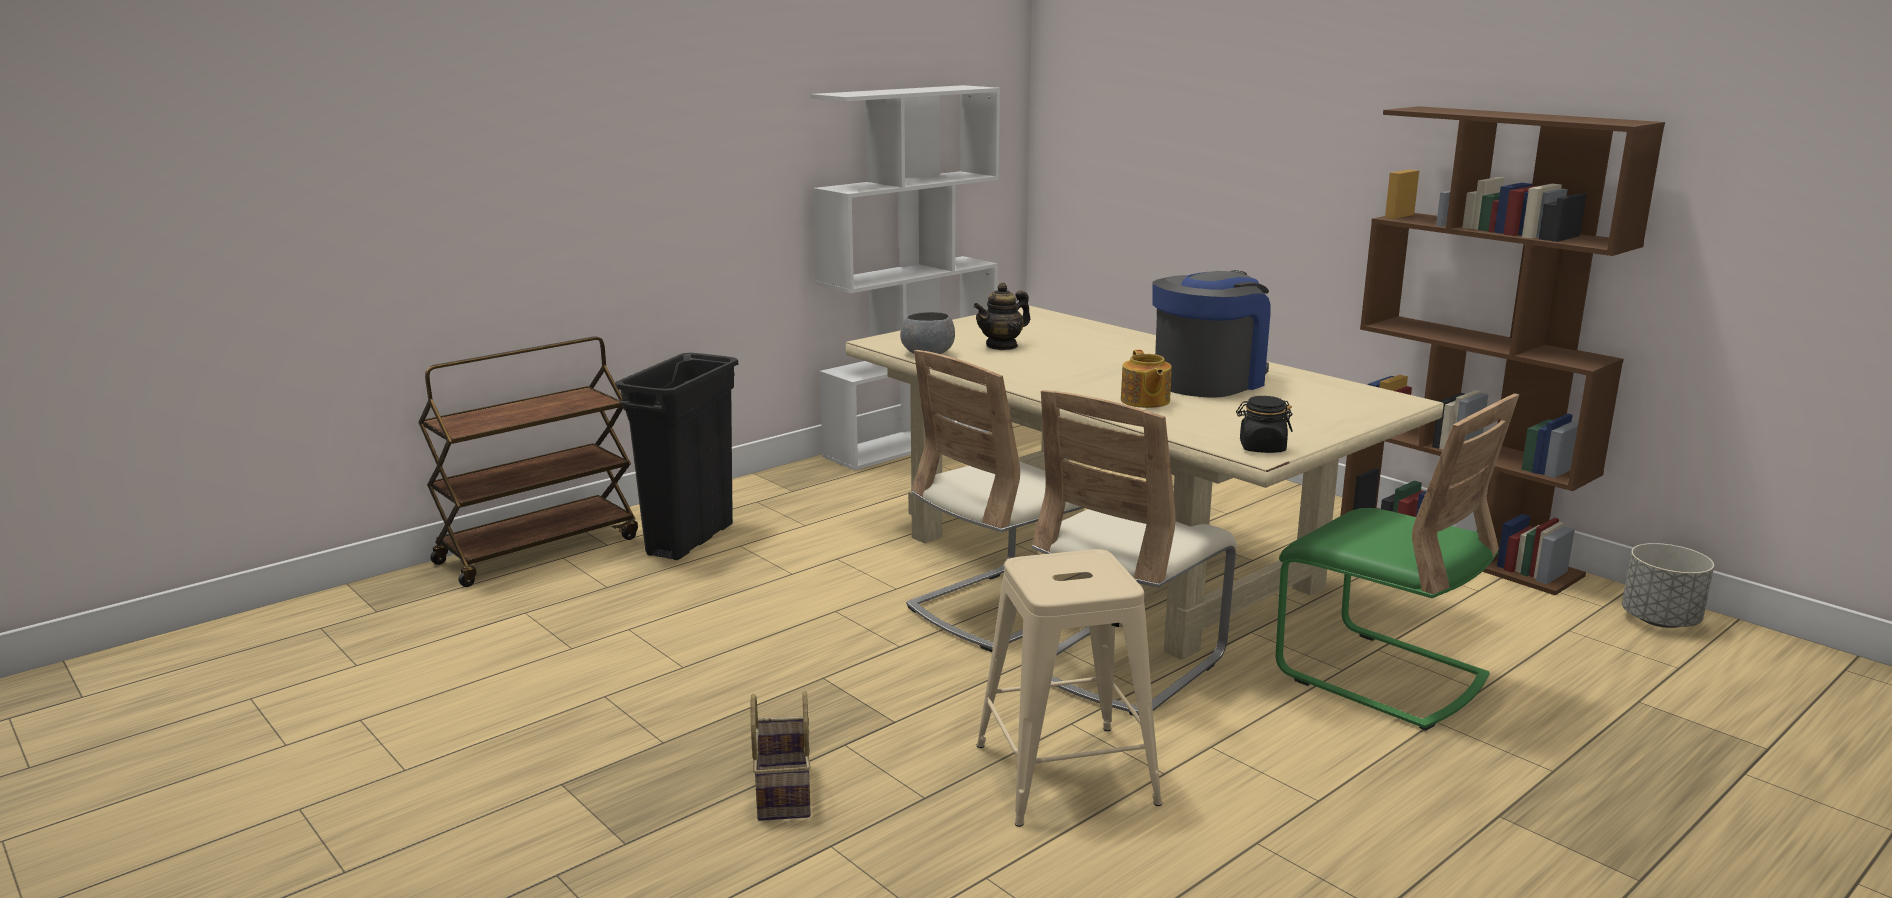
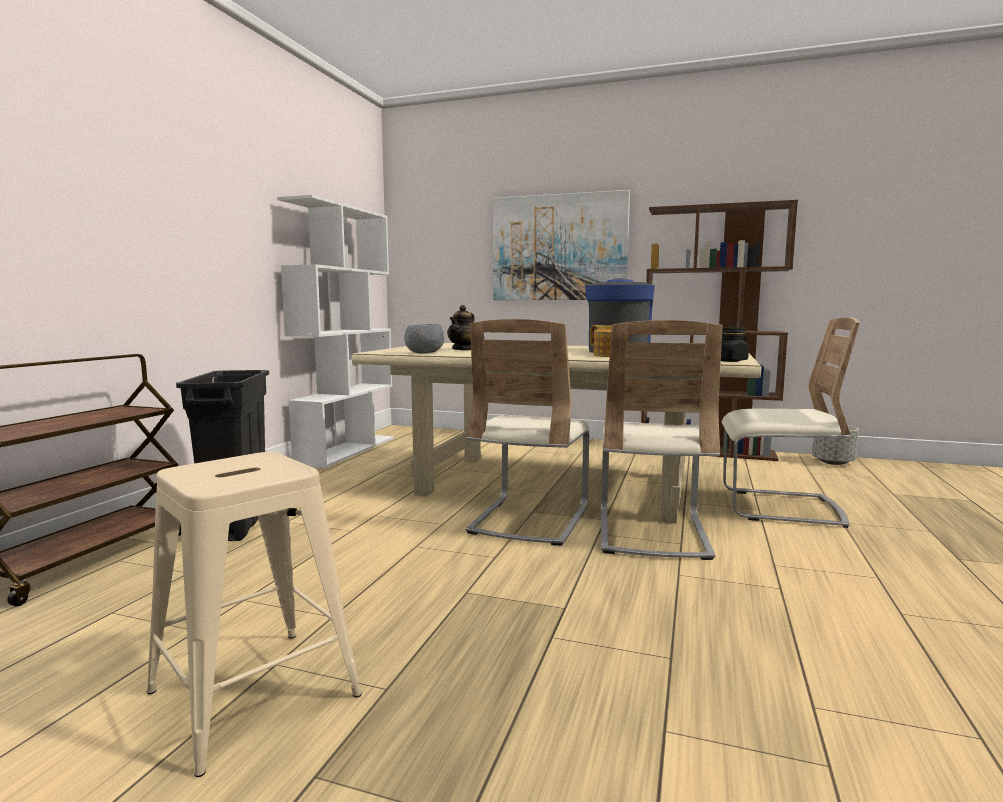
camera: 30 degrees left, 10 degrees down
basket [751,691,811,821] -> none
beige stool [977,549,1162,827] -> beige stool moved to [147,452,362,777]
green chair [1276,393,1519,731] -> beige chair [722,317,860,528]
none -> picture [493,190,630,300]

